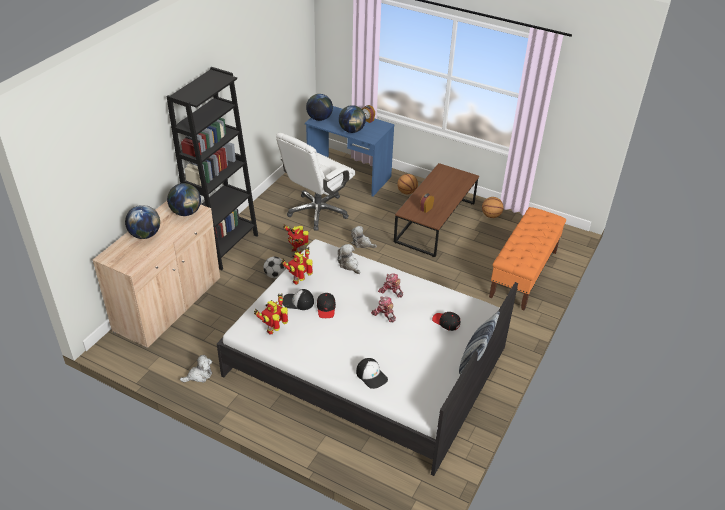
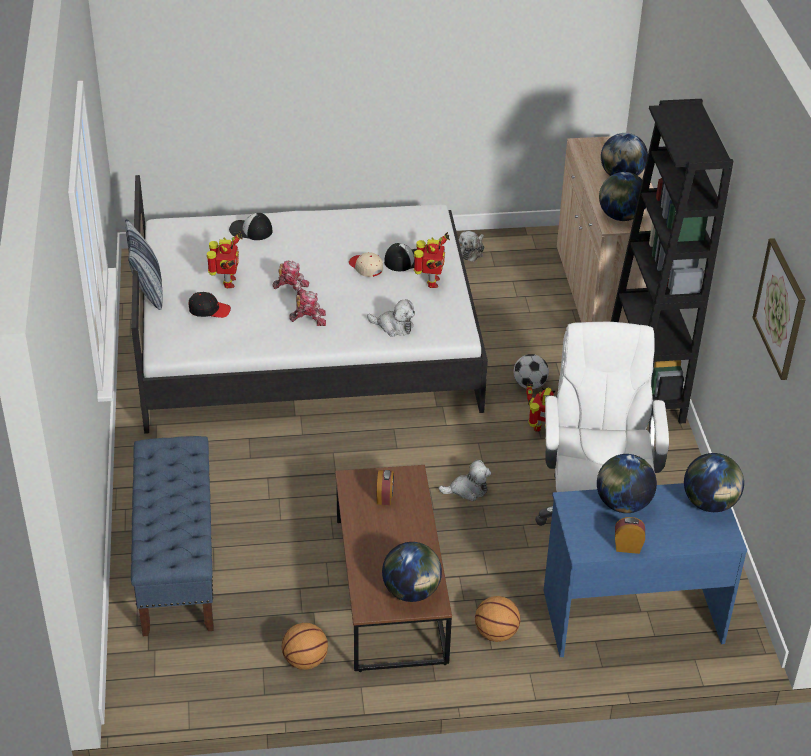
camera: 145 degrees right, 0 degrees up
toy robot [254,293,288,335] -> toy robot moved to [207,231,242,288]
black cap [317,293,336,318] -> beige cap [349,252,383,277]
orange bench [489,207,566,311] -> blue bench [131,436,214,636]
none -> globe [382,542,442,602]
none -> picture [752,238,806,380]

